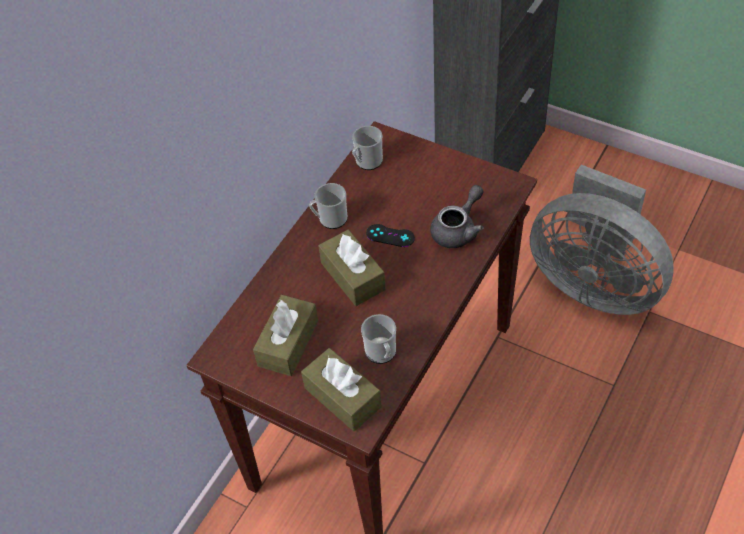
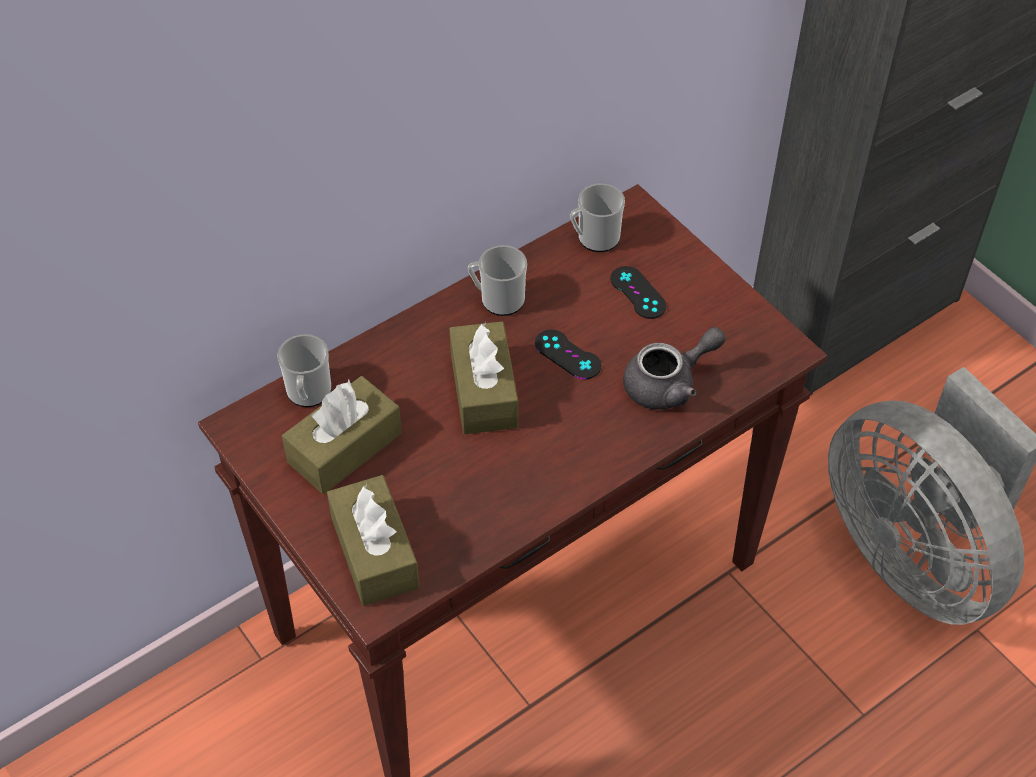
camera: 20 degrees right, 0 degrees up
mug [361,314,396,364] -> mug moved to [277,334,332,407]
none -> black game controller [610,266,667,319]

